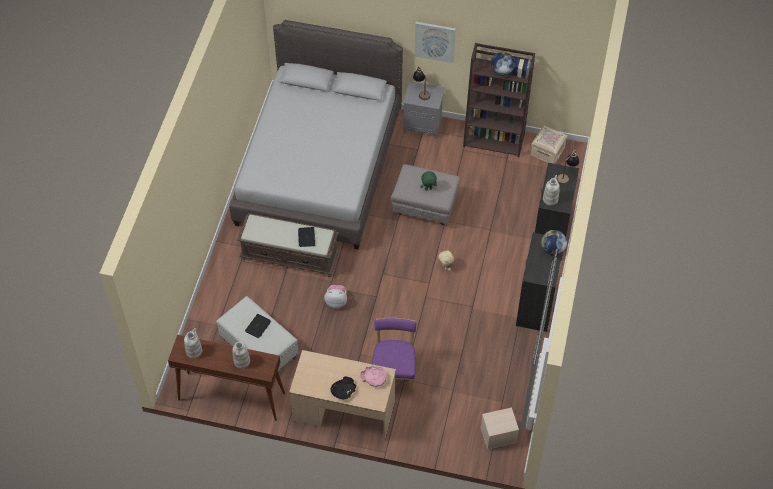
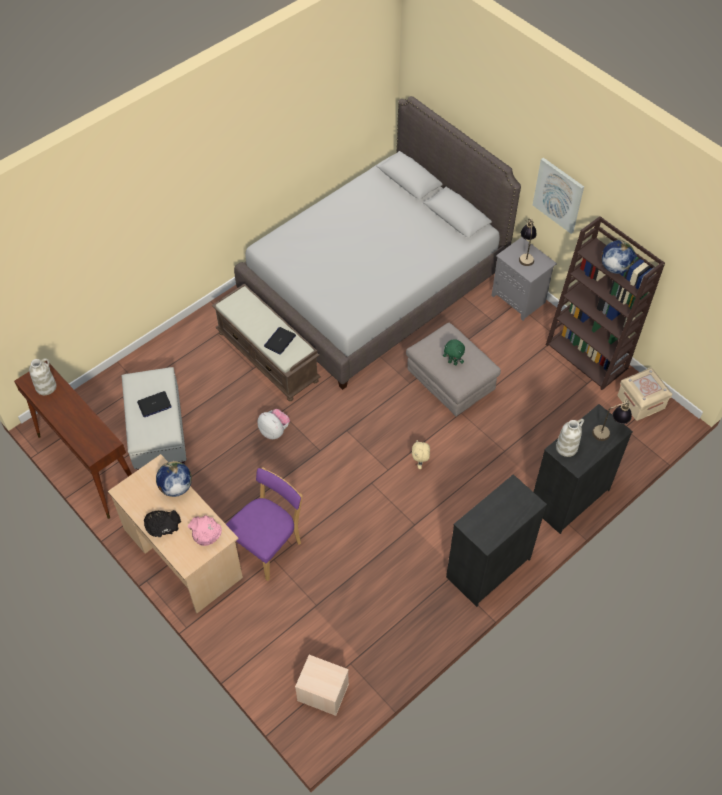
camera: 35 degrees right, 0 degrees up
white vase [232,342,250,369] -> none
globe [541,230,567,256] -> globe moved to [156,461,192,497]

